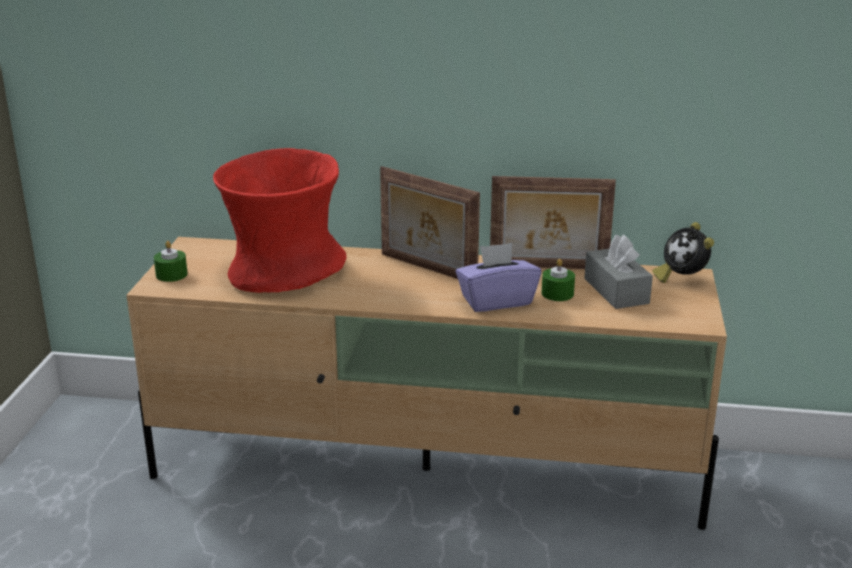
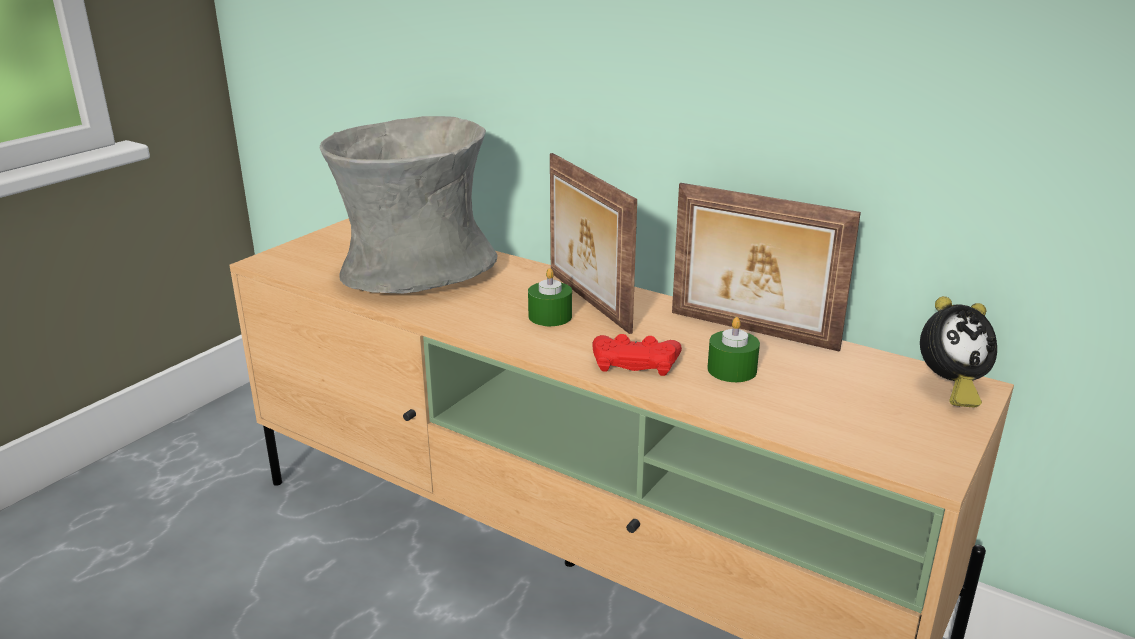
camera: 25 degrees right, 0 degrees up
green candle [154,241,188,282] -> green candle moved to [528,268,572,326]
red vase [213,148,346,293] -> grey vase [320,116,498,294]
purple tissue box [456,243,541,312] -> red game controller [592,334,682,376]
grey tissue box [584,235,653,309] -> none
alarm clock [652,222,714,283] -> alarm clock turned 105 degrees counterclockwise [920,296,997,407]

